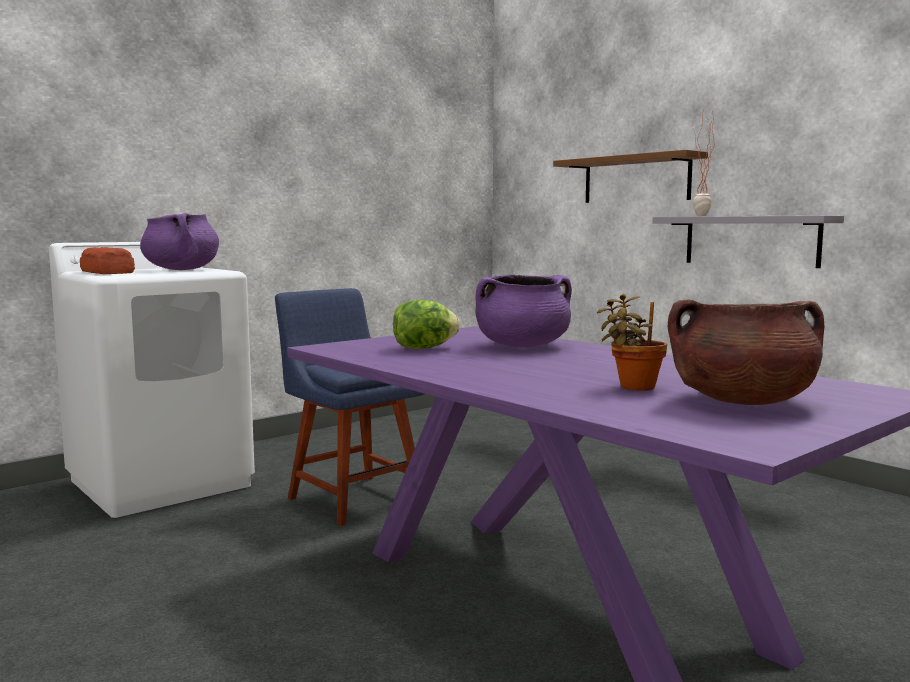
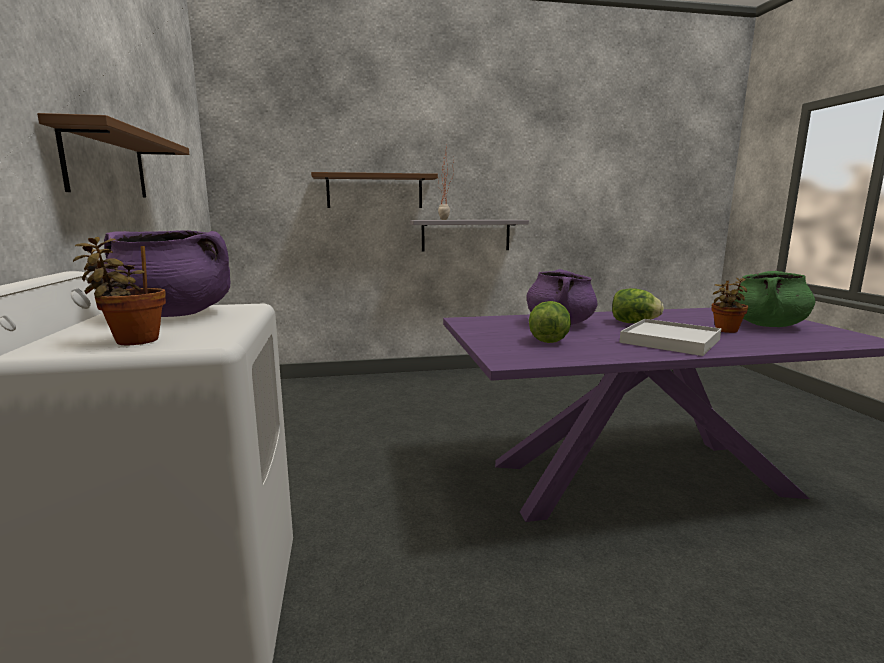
camera: 60 degrees left, 5 degrees up
bread [80,247,135,274] -> potted plant [73,237,166,345]
blue chair [275,288,424,526] -> none
brown cooking pot [668,299,824,405] -> green cooking pot [733,271,815,327]
none -> brown shelf [37,113,189,198]
none -> lettuce [612,288,664,323]
none -> white tray [619,319,722,356]

